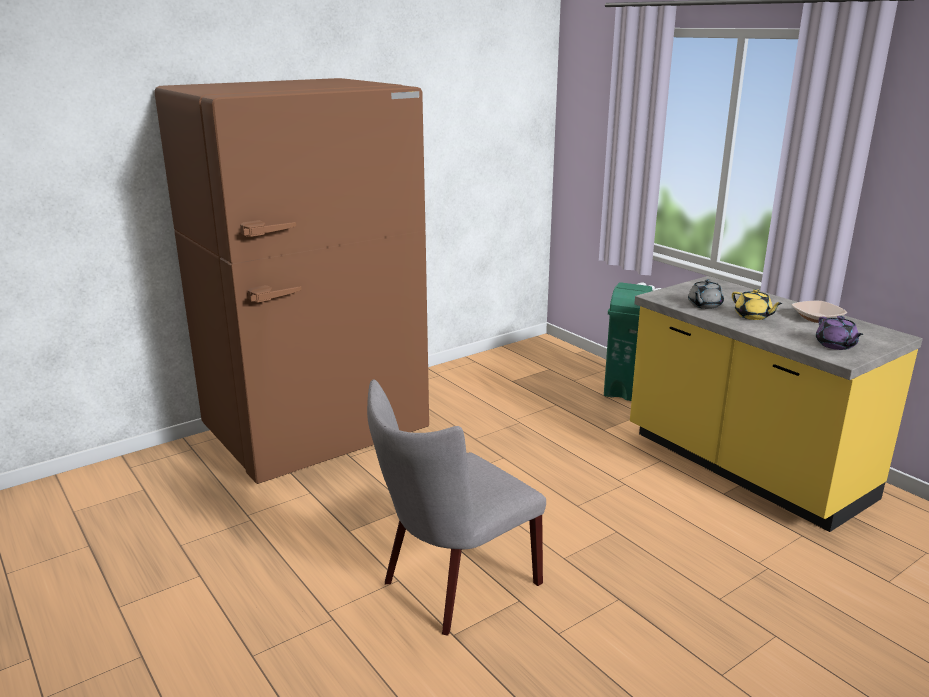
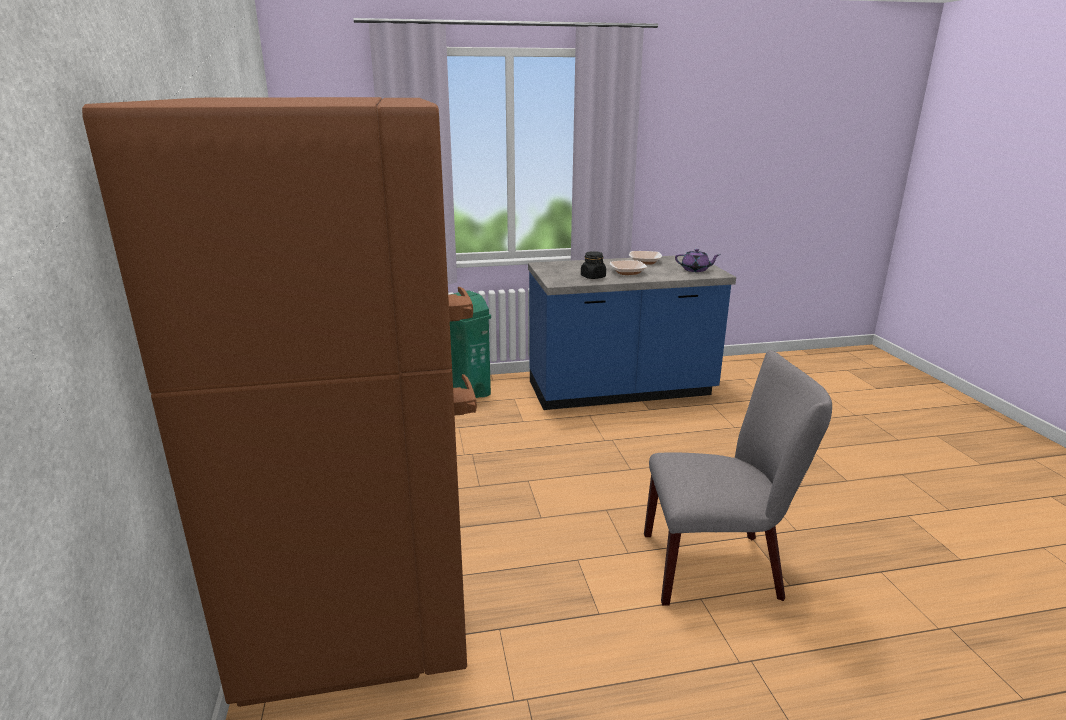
camera: 65 degrees left, 0 degrees up
grey chair [367,379,546,635] -> grey chair turned 75 degrees counterclockwise [644,350,832,605]
yellow counter [630,276,923,532] -> blue counter [528,255,736,410]
grey teapot [688,279,724,309] -> black jar [581,251,606,279]
yellow teapot [732,289,783,320] -> bowl [610,260,647,275]

